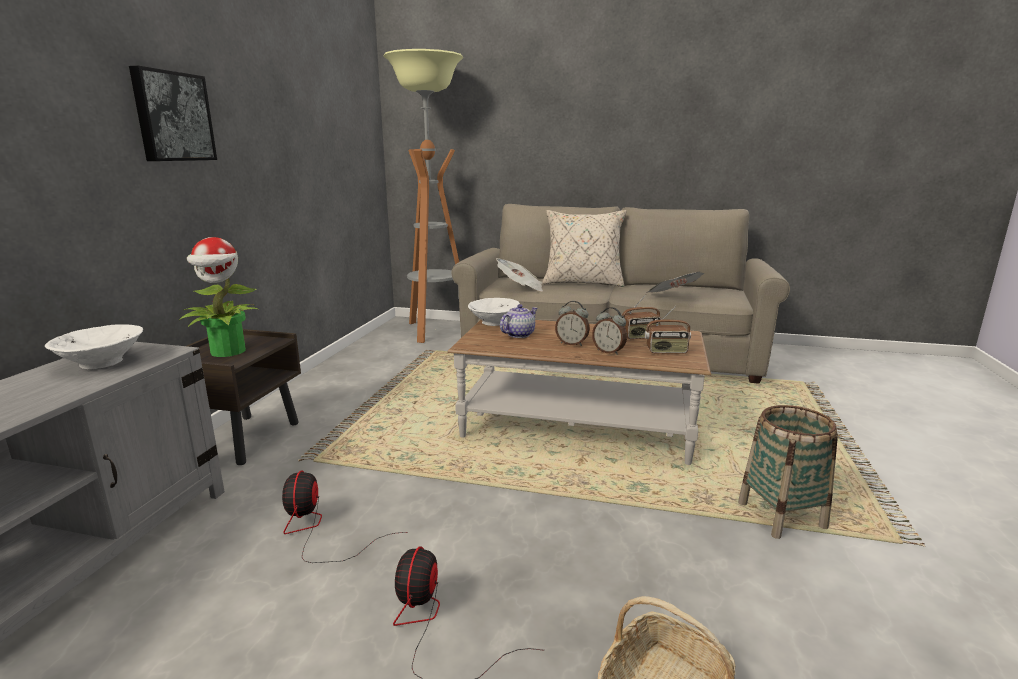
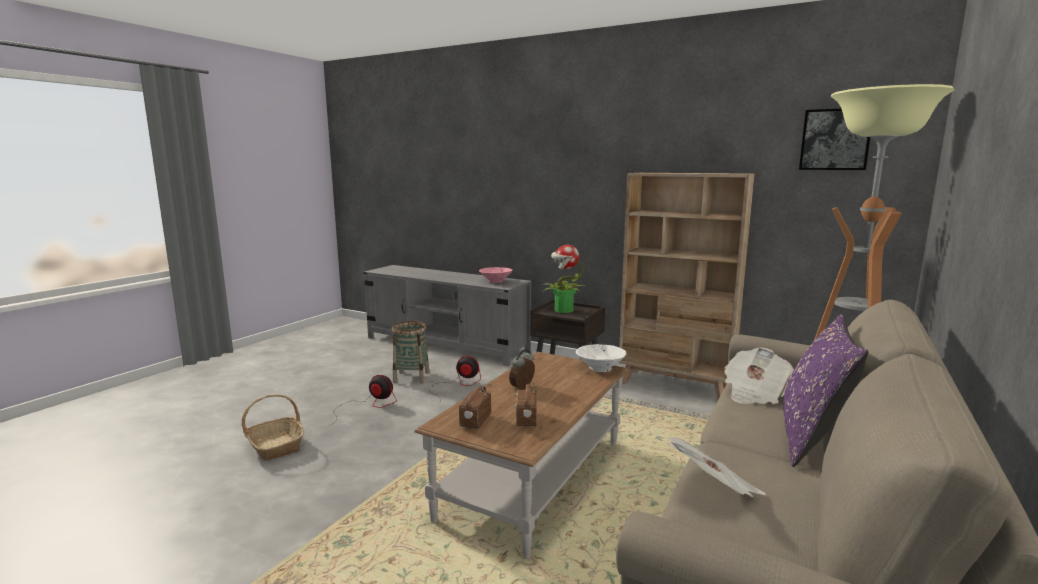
camera: 105 degrees right, 5 degrees down
white bowl [45,324,143,369] -> pink bowl [479,267,513,283]
picture [129,66,217,161] -> picture moved to [799,109,870,170]
teapot [500,304,538,338] -> none
beige pillow [543,210,626,287] -> purple pillow [783,314,869,467]
alarm clock [592,307,627,355] -> none
basket [738,405,838,539] -> basket moved to [392,321,429,384]
none -> beige bookcase [619,173,754,399]

